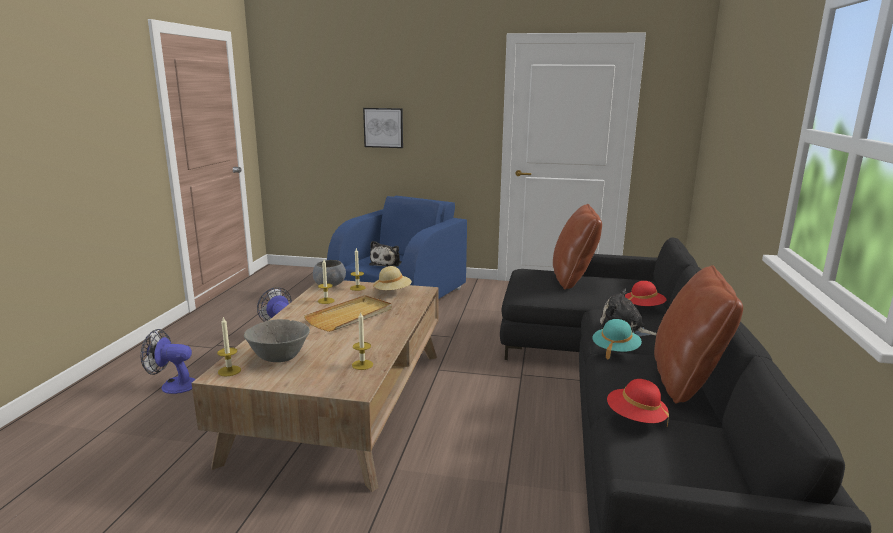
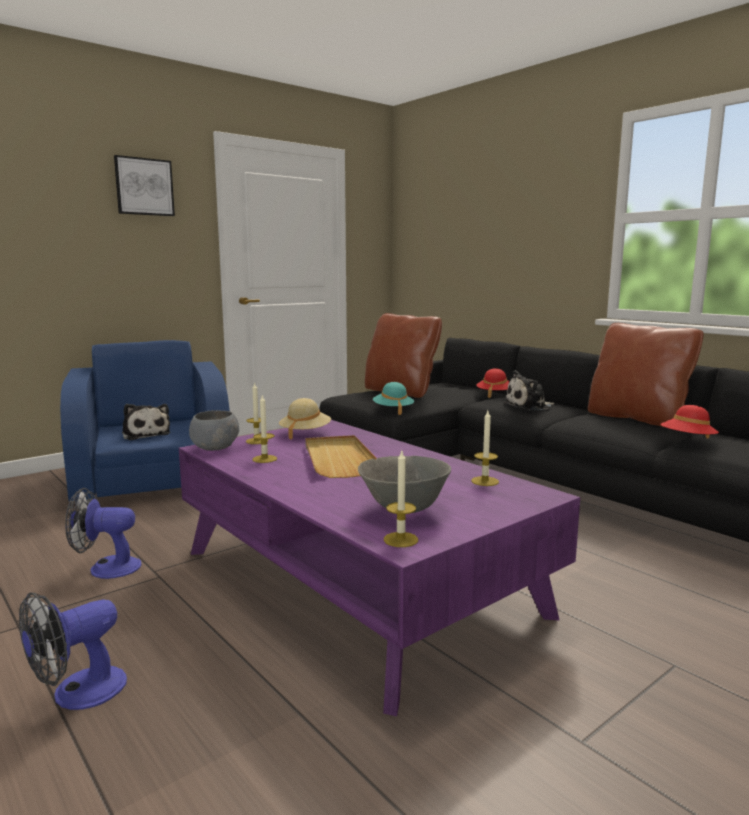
camera: 50 degrees left, 5 degrees down
brown coffee table [192,280,439,492] -> purple coffee table [179,420,580,716]
picture [363,108,403,148] -> picture moved to [114,155,175,216]
turquoise hat [592,319,642,360] -> turquoise hat moved to [373,382,414,415]

